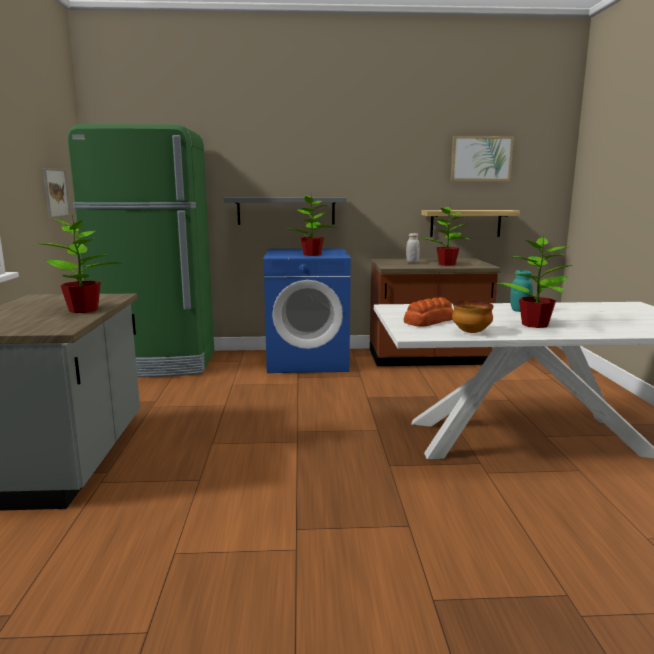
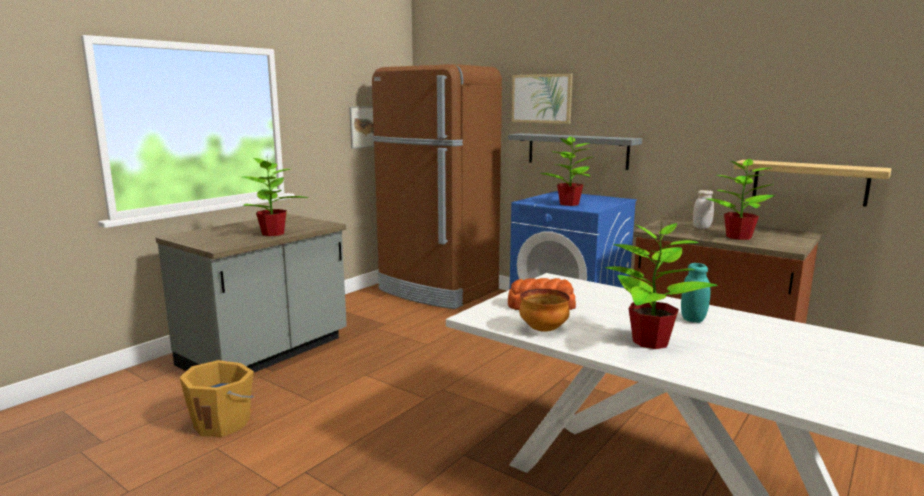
camera: 40 degrees right, 0 degrees up
green fridge [68,124,214,377] -> brown fridge [372,64,502,309]
picture [451,136,514,181] -> picture moved to [512,74,573,124]
none -> orange bucket [179,360,254,437]

